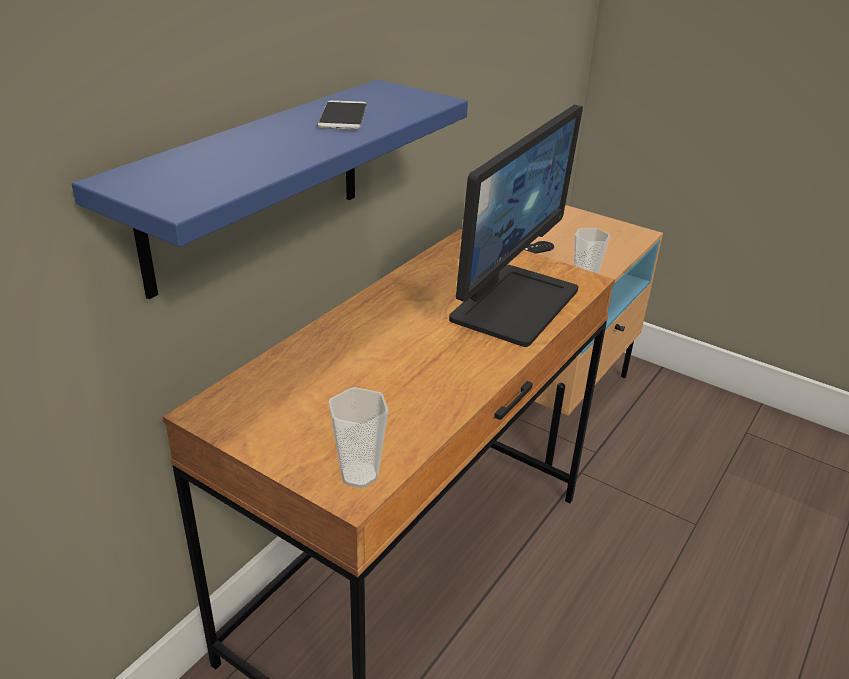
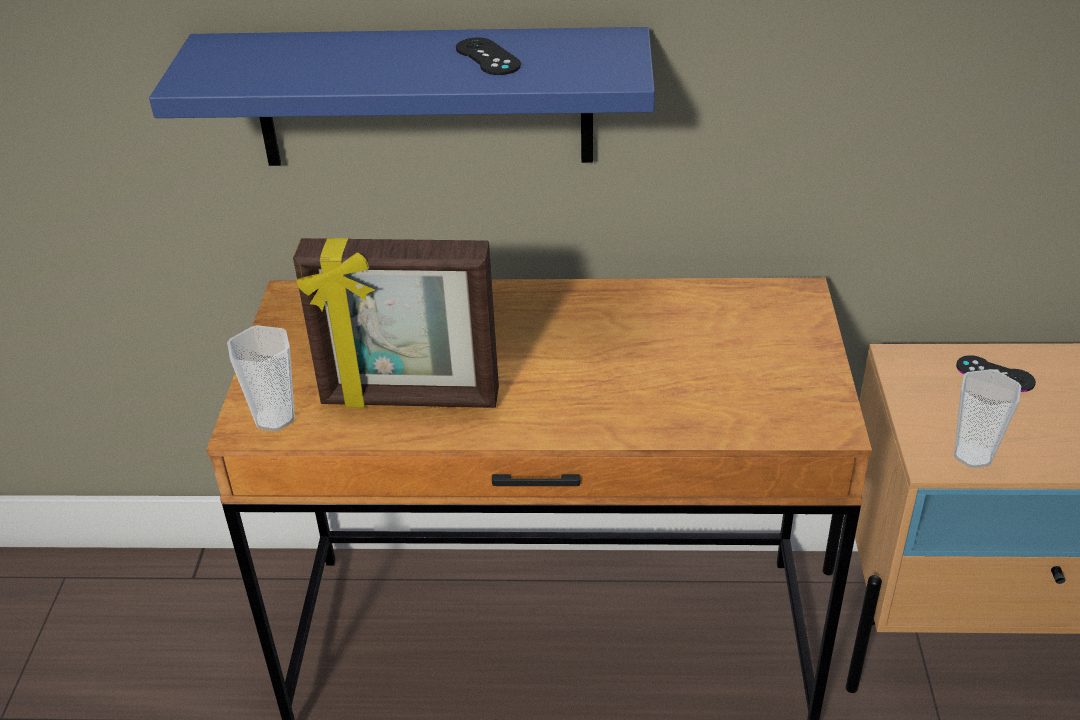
camera: 60 degrees right, 5 degrees up
phone [317,100,367,130] -> black game controller [456,38,521,75]
monitor [449,105,583,347] -> none
none -> picture frame [293,238,499,408]

